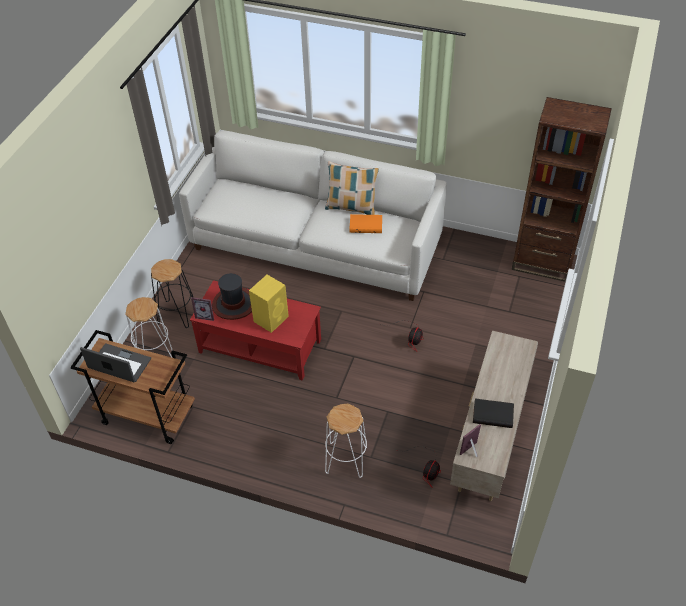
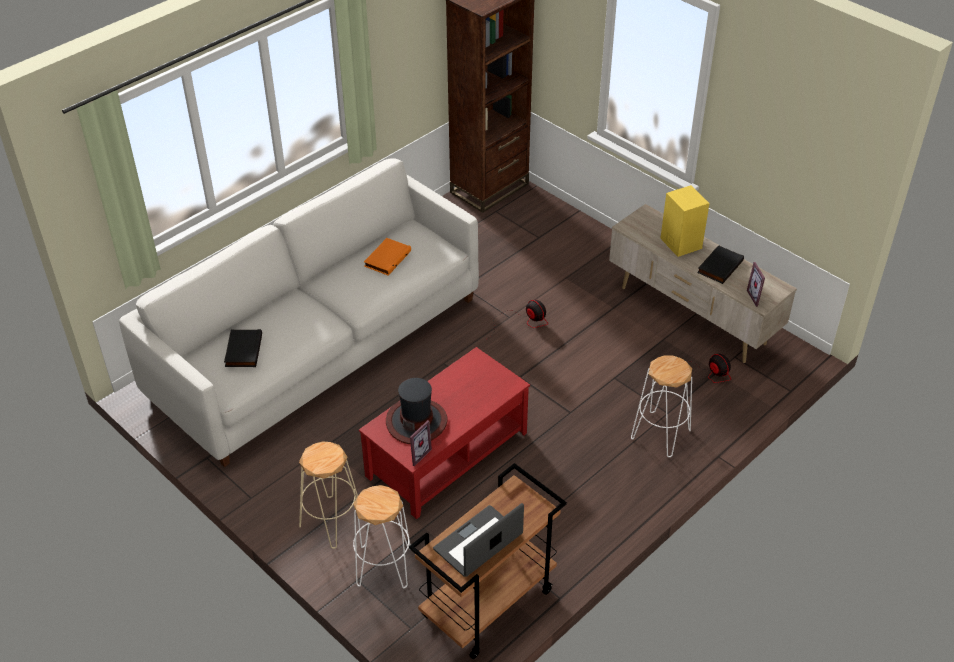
camera: 65 degrees left, 5 degrees down
black stool [151,259,194,328] -> beige stool [299,441,358,549]
yellow speaker [249,275,289,333] -> yellow speaker moved to [660,185,709,257]
pillow [325,161,379,215] -> none
none -> black book [224,329,262,367]

